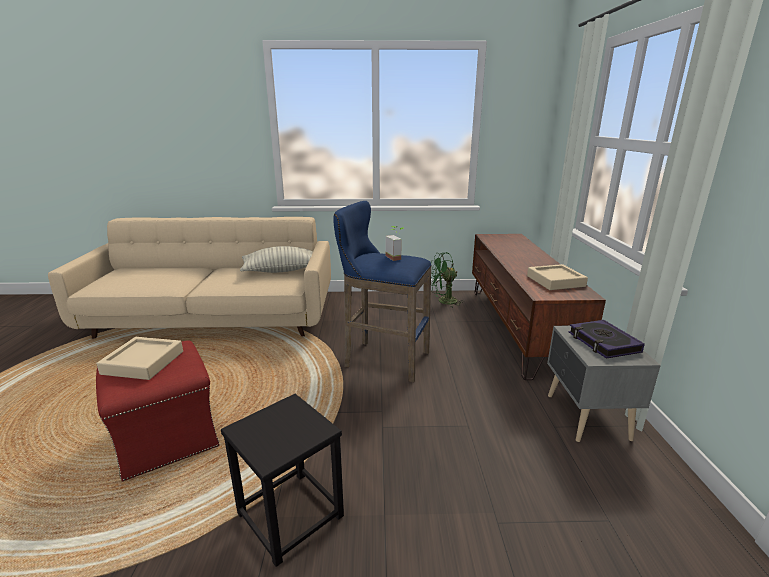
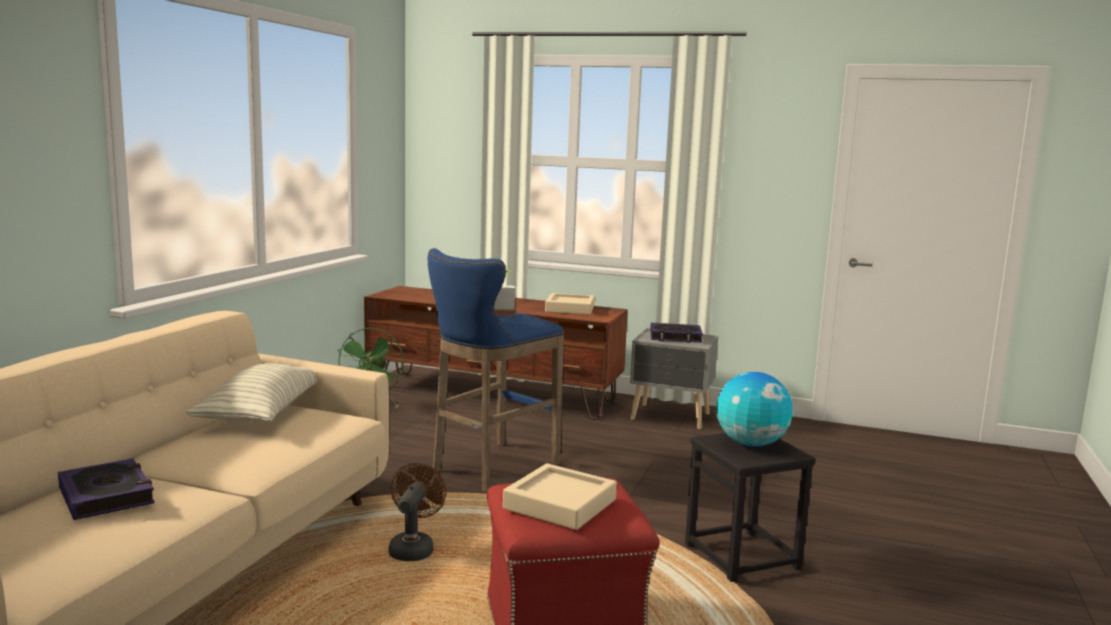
camera: 70 degrees left, 10 degrees down
none -> book [58,459,155,520]
none -> brown fan [389,463,447,561]
none -> globe [716,372,793,447]

